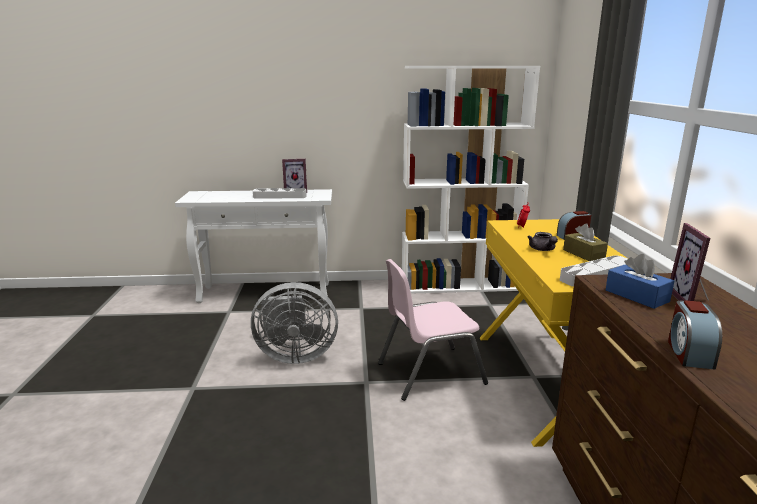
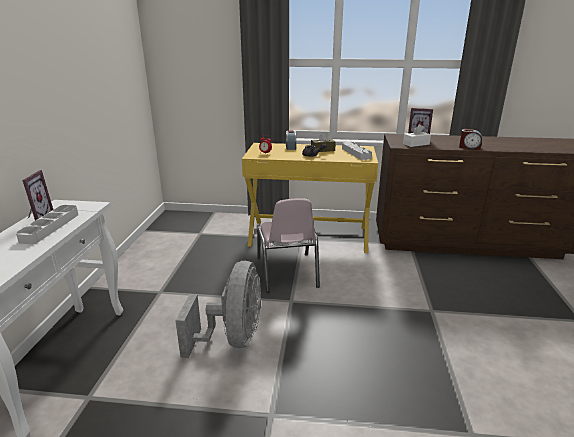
camera: 80 degrees left, 5 degrees up
white bookcase [402,66,540,293] -> none
blue tissue box [606,254,674,309] -> white tissue box [403,124,431,147]

